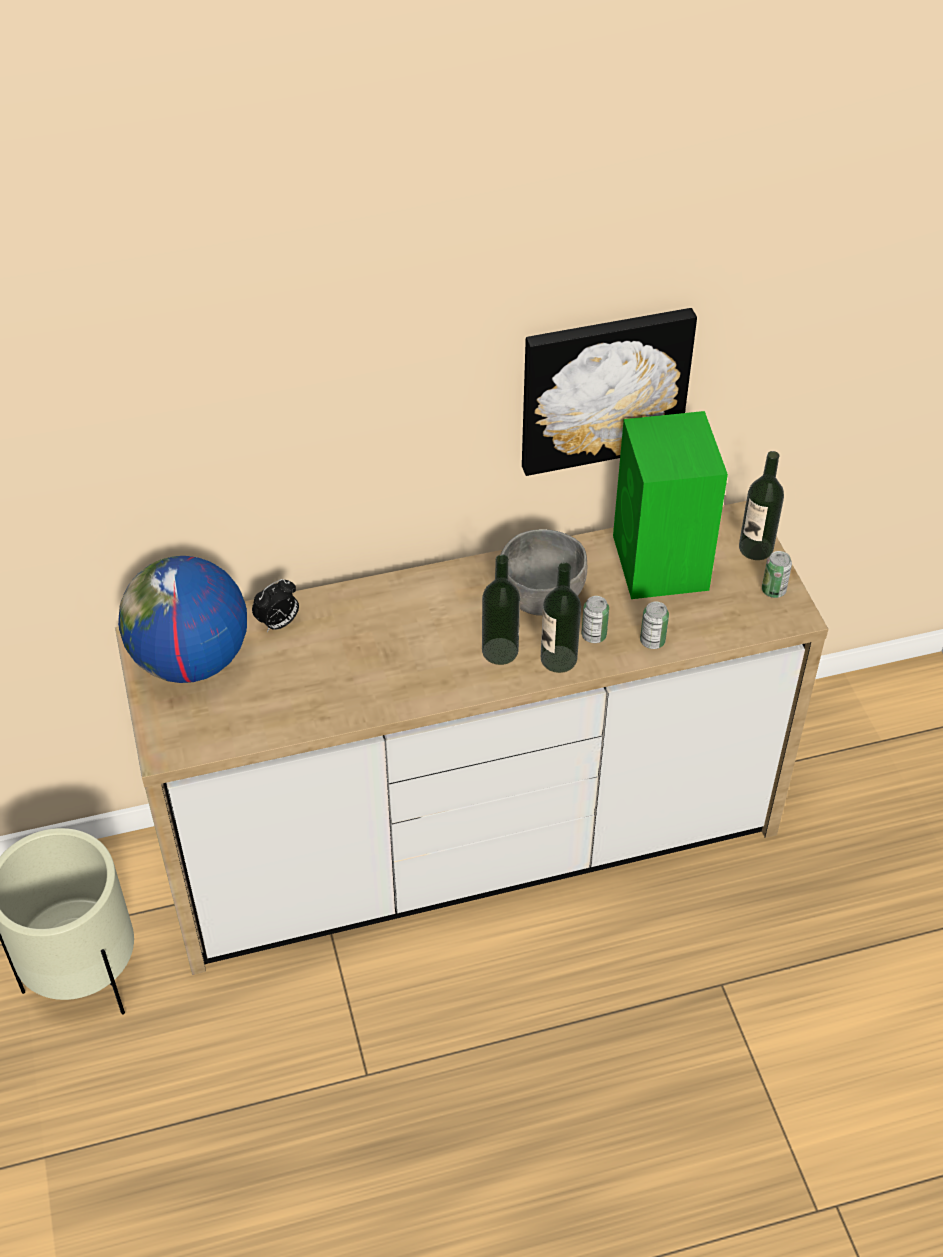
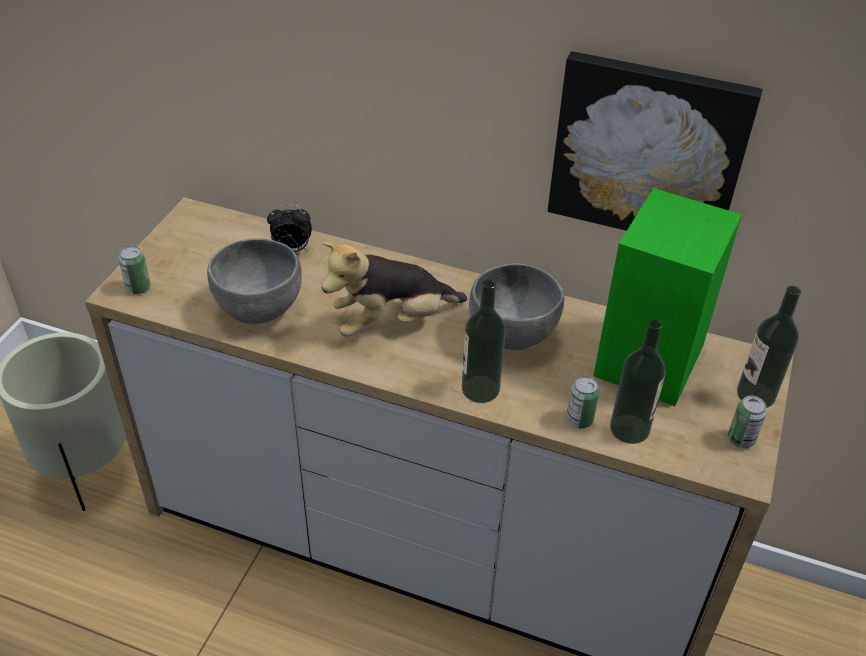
camera: 35 degrees right, 5 degrees down
globe [118,556,247,683] -> none
bottle [482,554,520,665] -> bottle moved to [610,319,666,444]
can [582,596,609,643] -> can moved to [118,246,151,294]
none -> grey bowl [207,239,302,324]
none -> plush toy [321,242,467,337]

